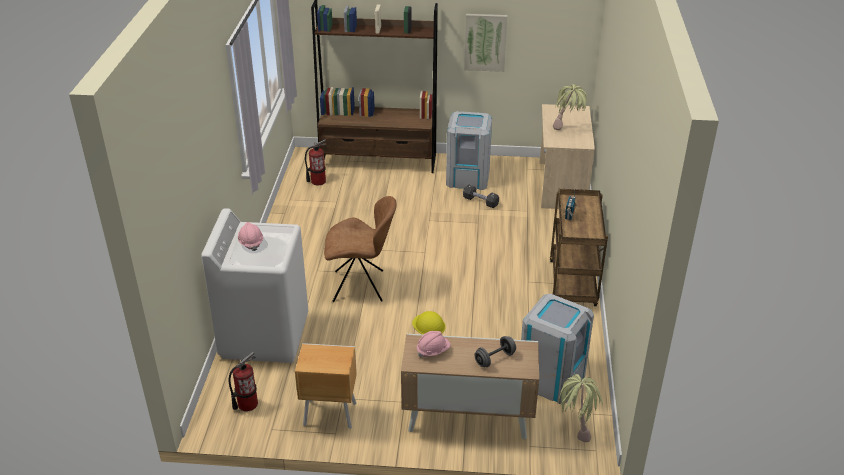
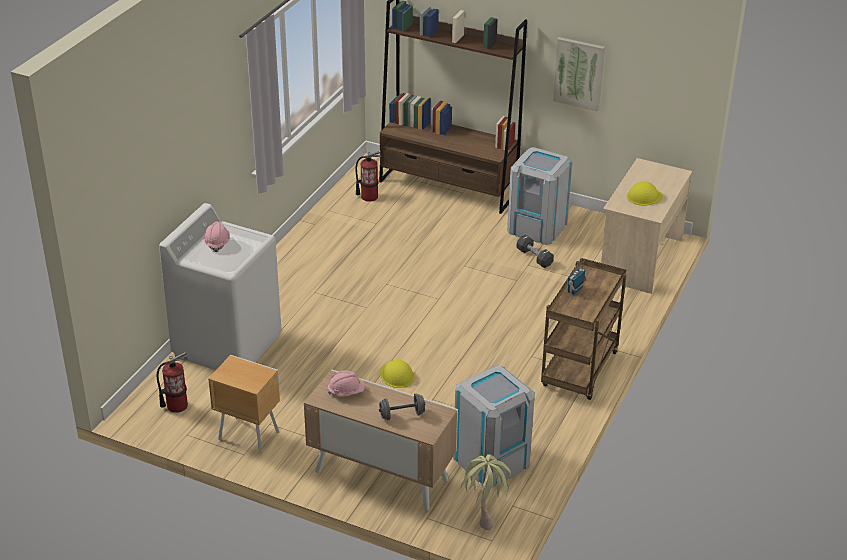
camera: 20 degrees right, 0 degrees up
brown chair [324,196,396,302] -> none
potted plant [553,84,588,130] -> yellow hard hat [627,182,663,206]

